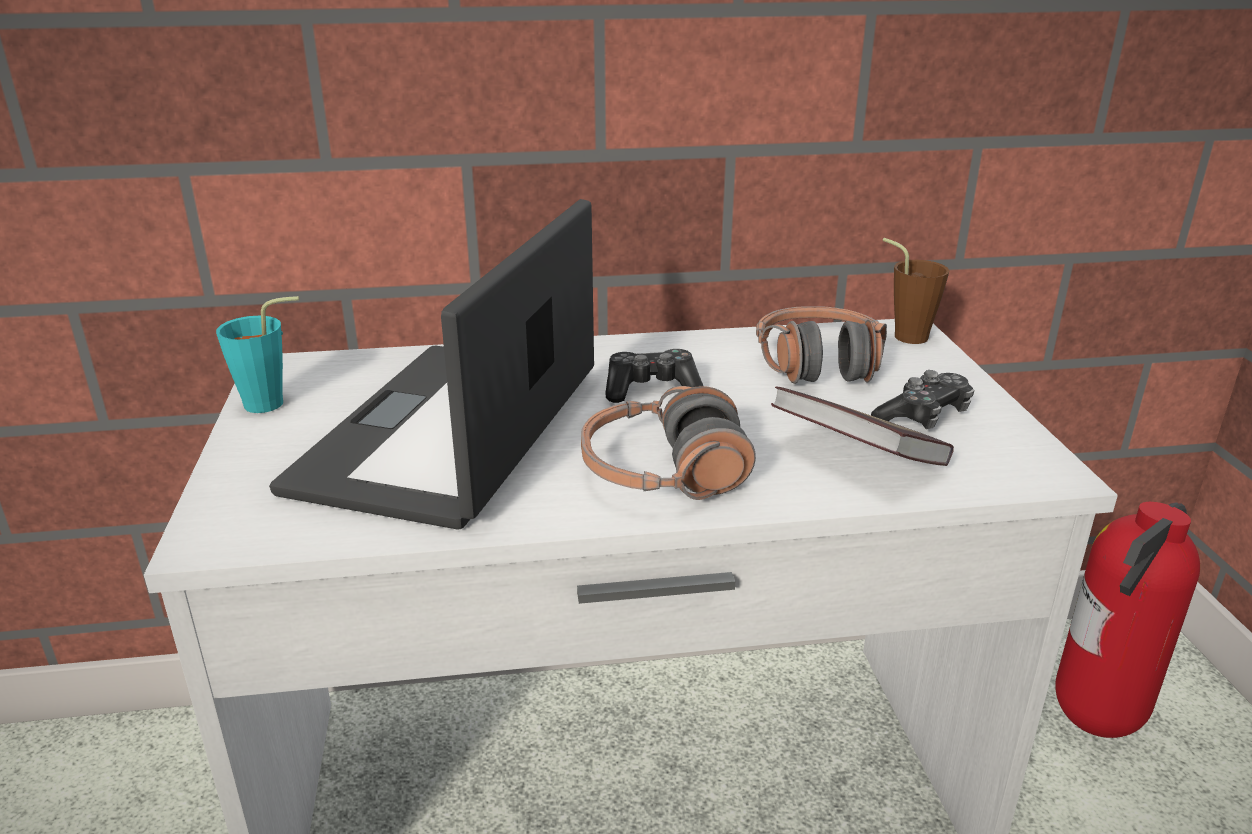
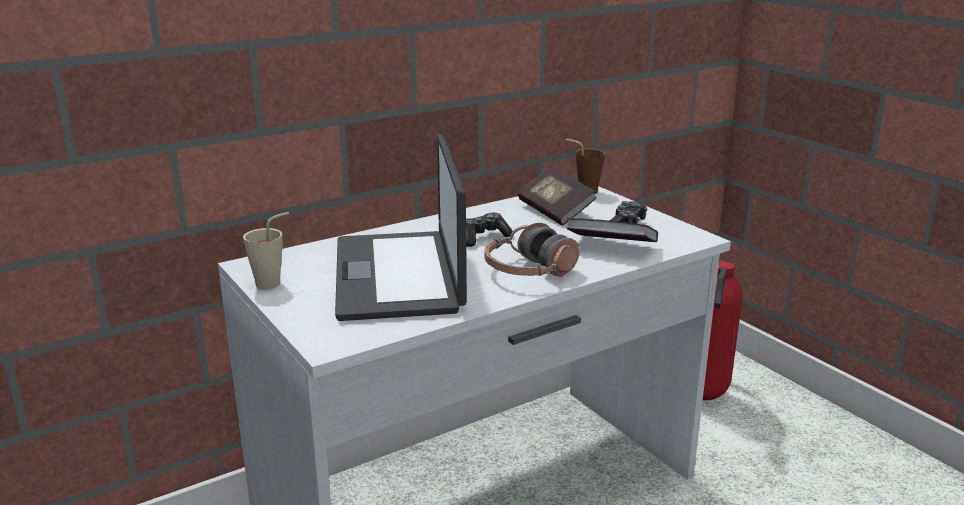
camera: 25 degrees left, 5 degrees down
turquoise cup [216,296,299,413] -> beige cup [243,212,289,289]
headphones [756,306,887,384] -> book [518,167,597,225]

